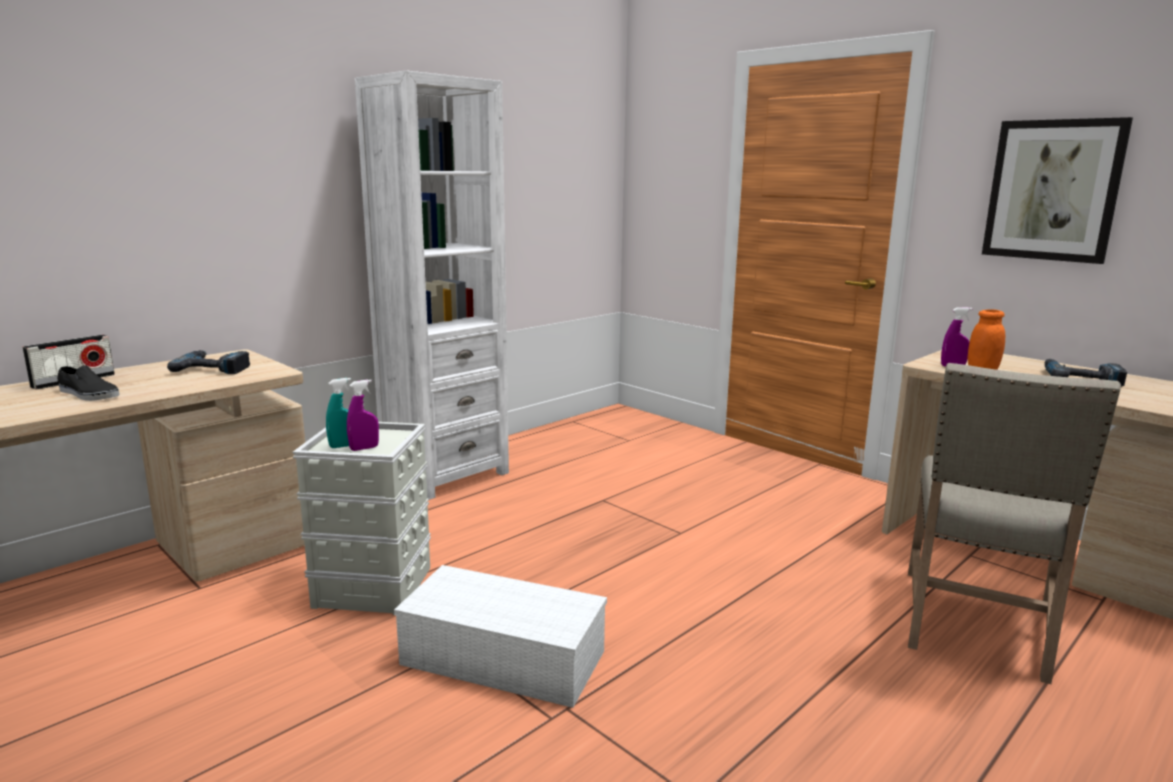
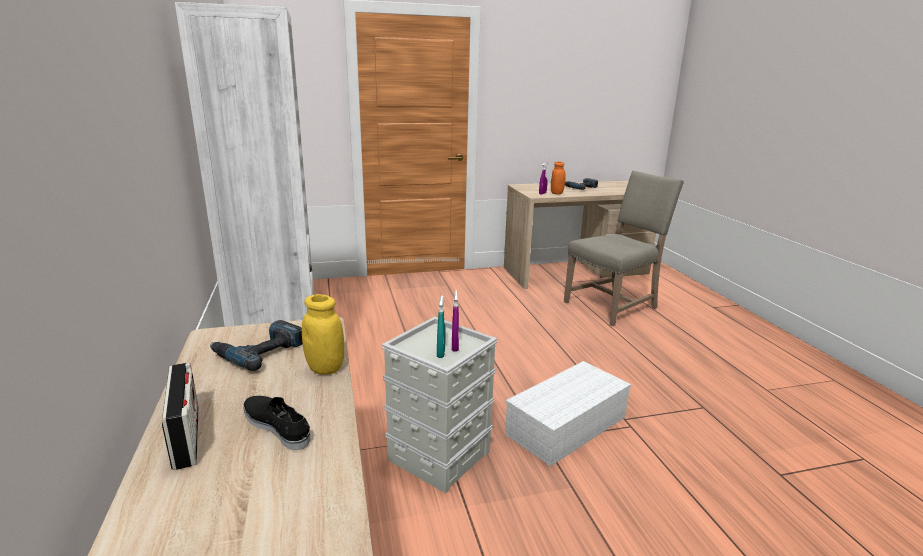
camera: 60 degrees left, 5 degrees up
black shoe [57,365,120,401] -> black shoe turned 105 degrees counterclockwise [243,396,311,450]
beige chair [908,363,1121,684] -> beige chair turned 90 degrees counterclockwise [564,170,684,326]
picture [982,117,1133,264] -> none
none -> yellow jar [302,294,344,375]

